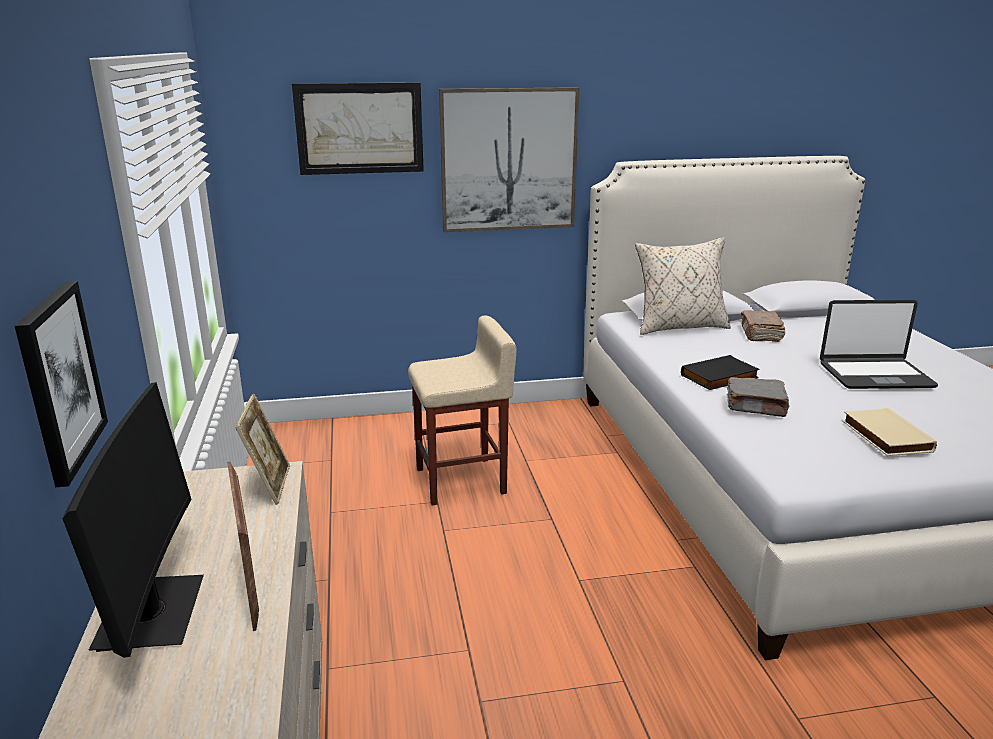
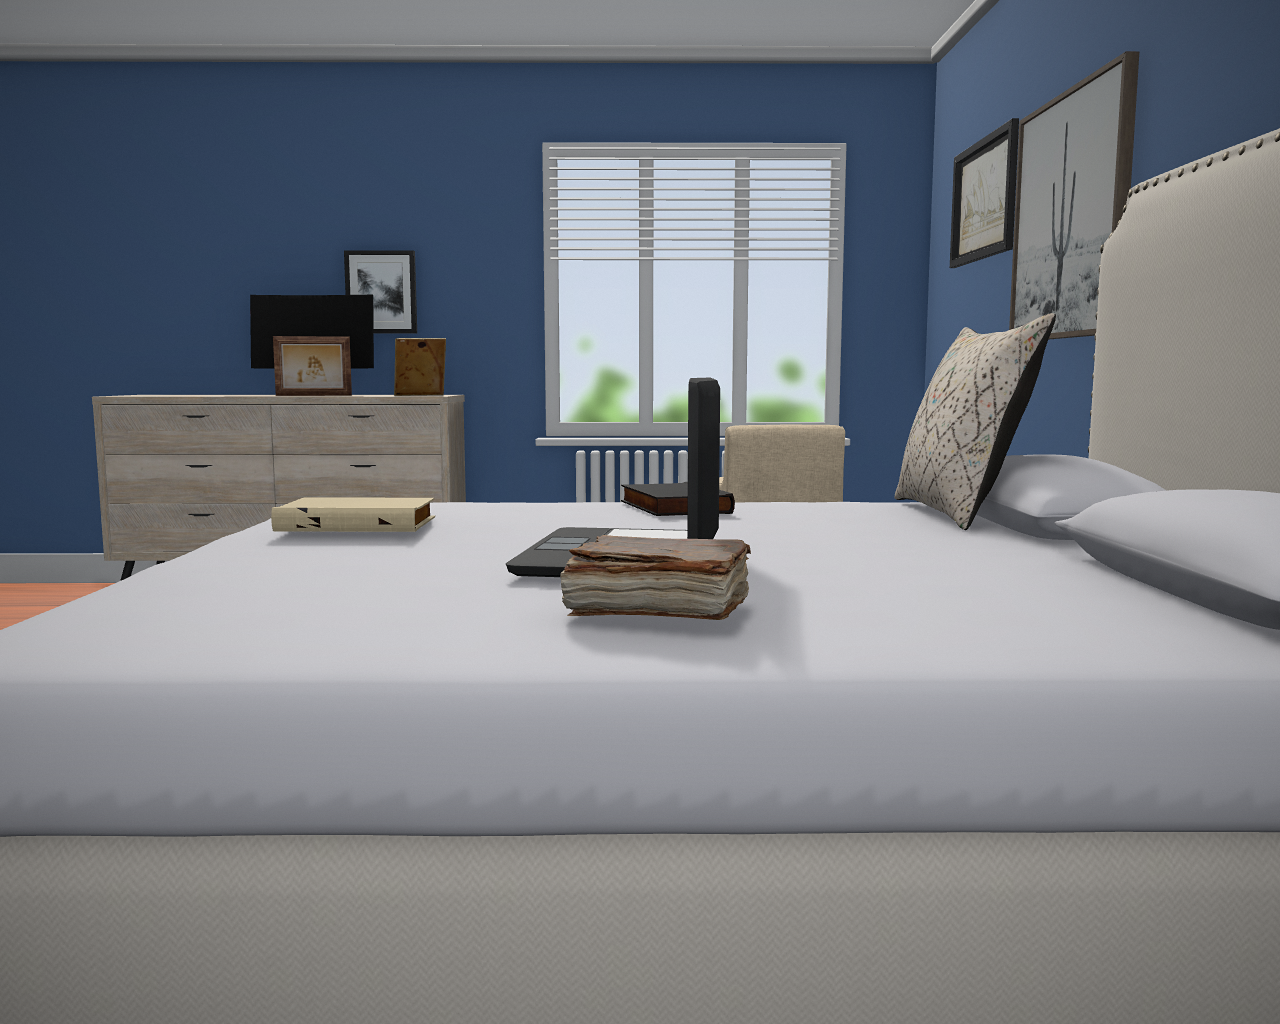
camera: 100 degrees right, 15 degrees down
picture frame [235,394,290,505] -> picture frame turned 150 degrees clockwise [394,338,446,396]
grey book [727,377,790,417] -> none
brown book [741,310,786,342] -> brown book moved to [560,535,751,620]

